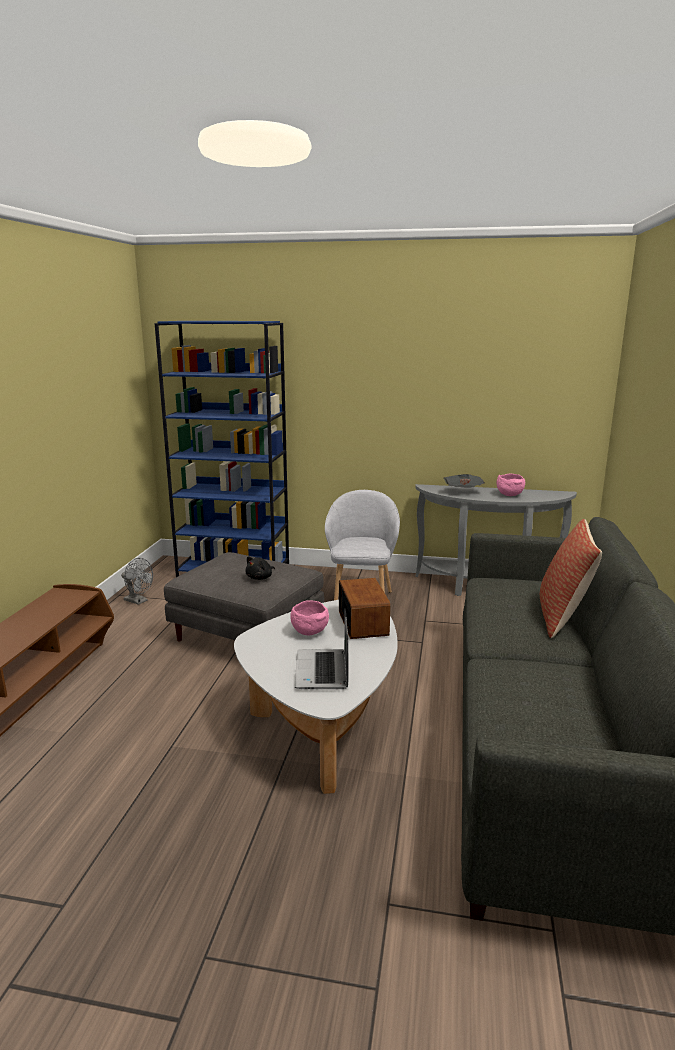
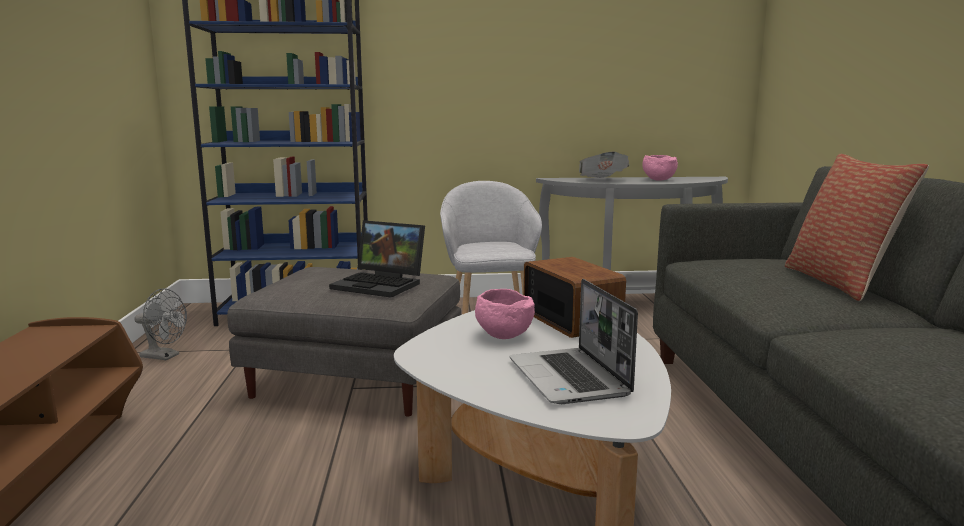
camera: 15 degrees left, 5 degrees down
black plush toy [245,556,275,580] -> laptop [329,220,425,298]

